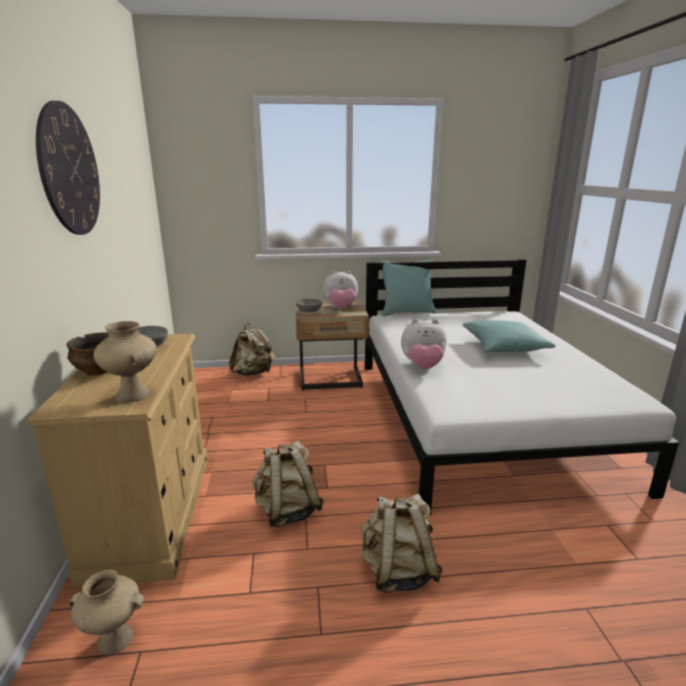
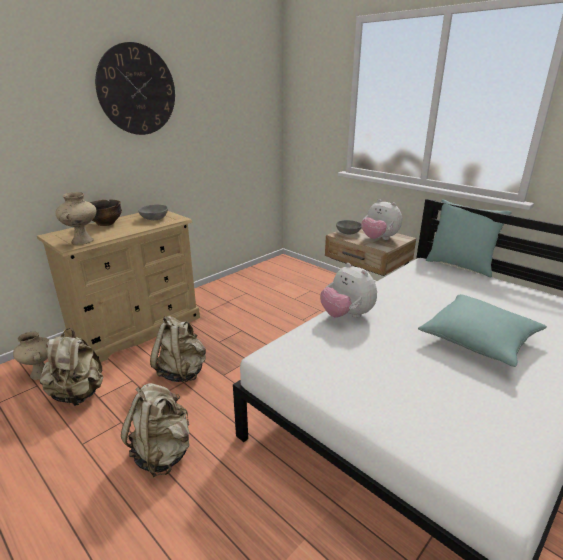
camera: 50 degrees right, 5 degrees up
beige backpack [229,323,275,376] -> beige backpack moved to [39,328,103,406]

